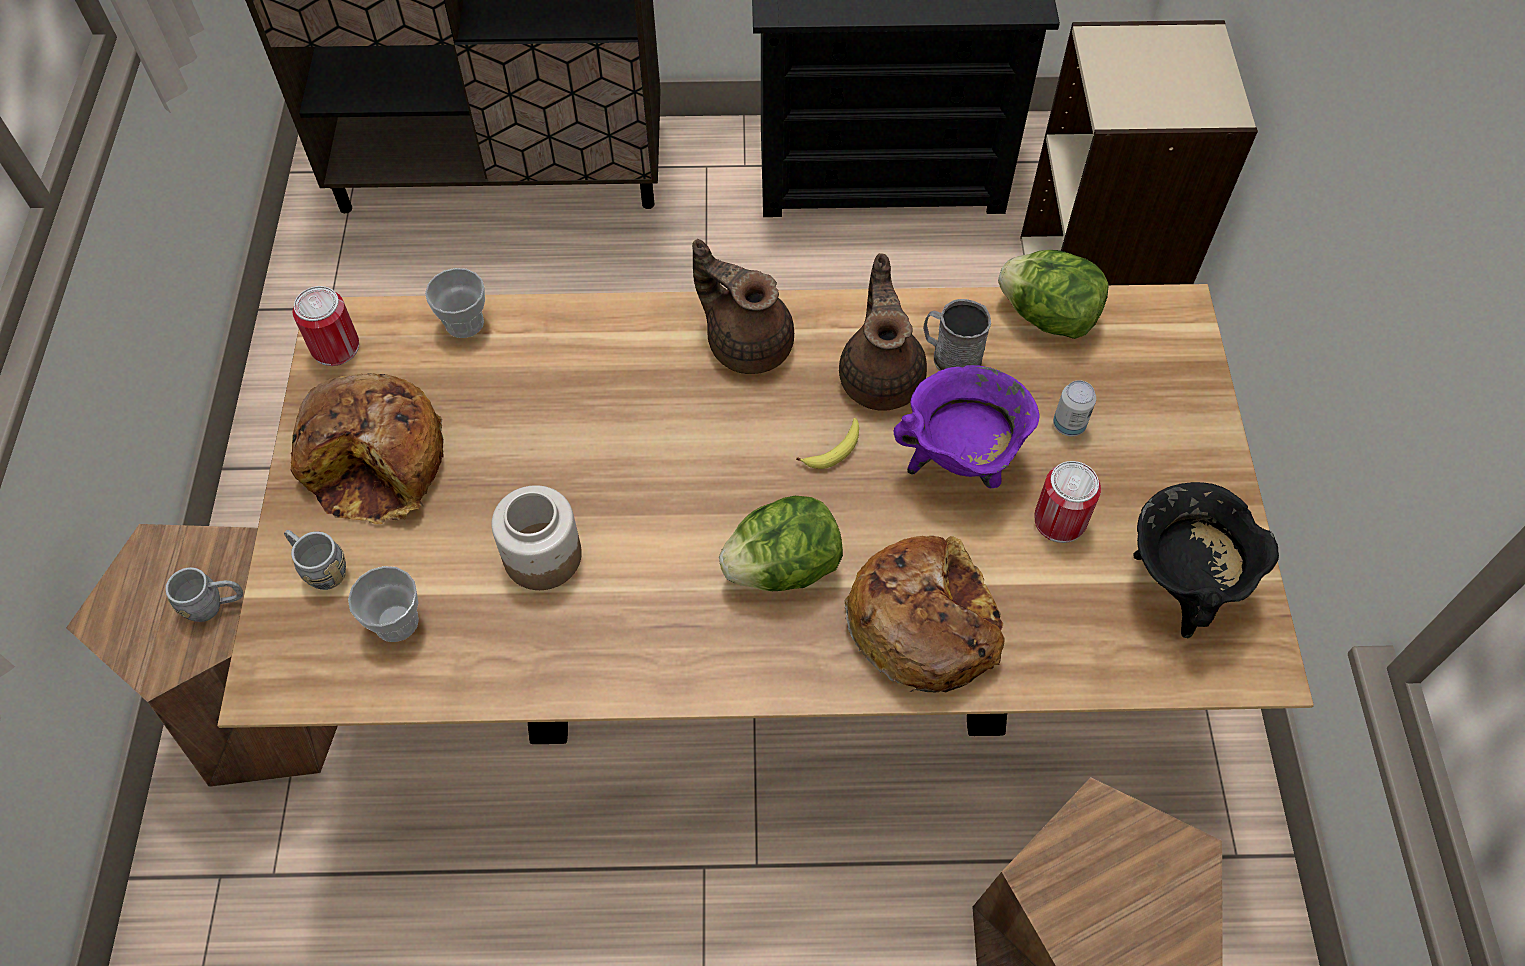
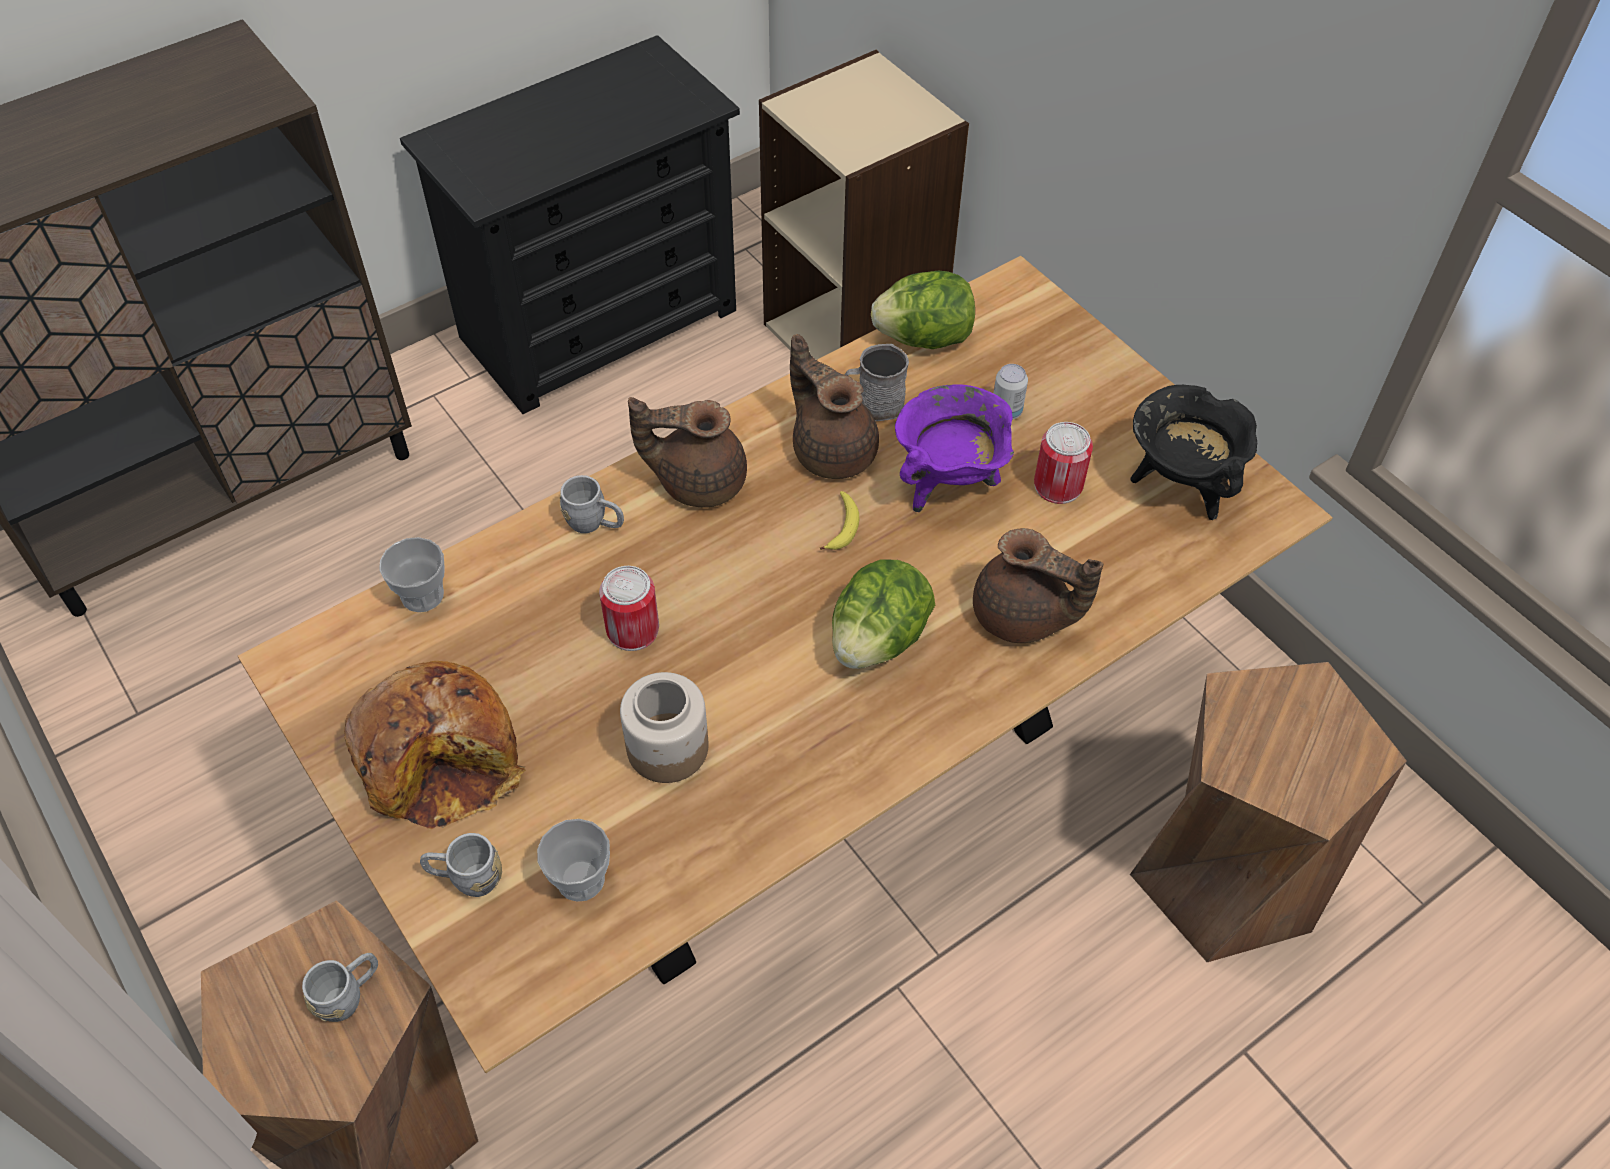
camera: 35 degrees left, 5 degrees down
can [293,286,359,366] -> can moved to [599,566,659,651]
bread [845,536,1005,692] -> brown teapot [973,528,1103,643]
none -> grey mug [560,475,624,533]

